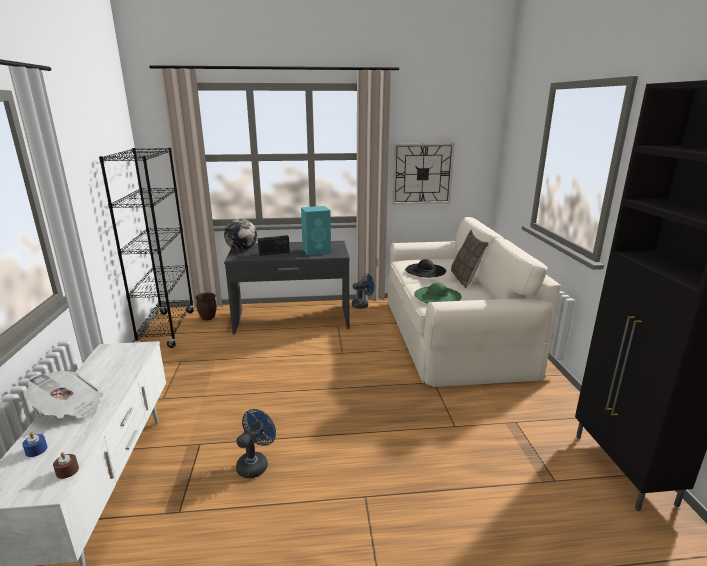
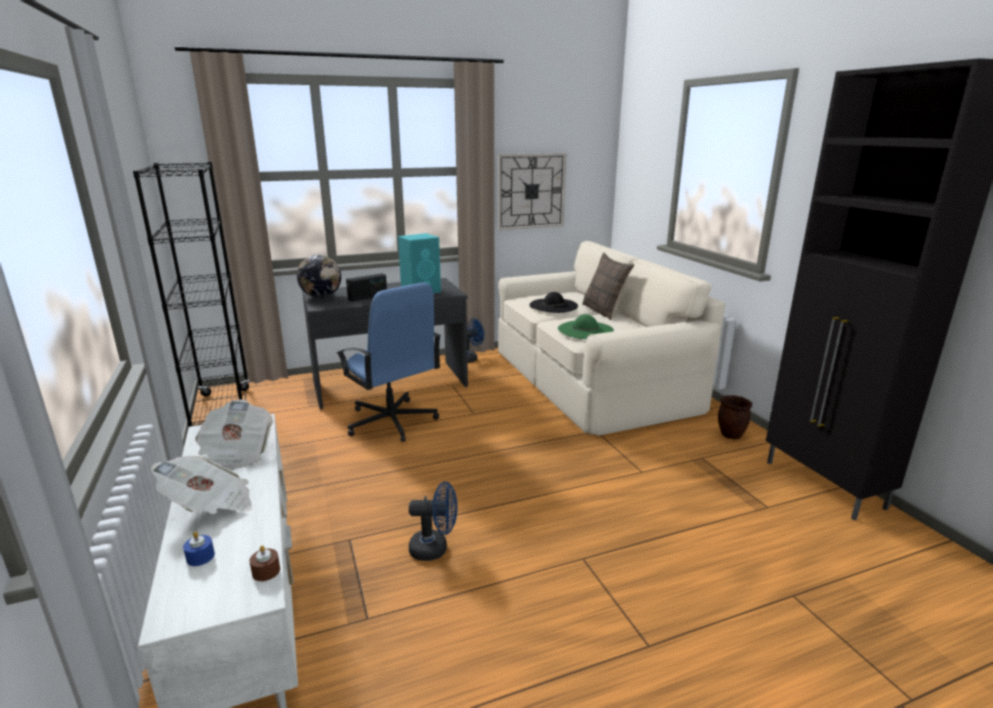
camera: 15 degrees left, 0 degrees up
brown planter [196,292,217,320] -> brown planter moved to [718,395,752,439]
blue fan [236,409,276,478] -> blue fan turned 75 degrees clockwise [409,482,457,561]
none -> newspaper [195,399,273,471]
none -> blue office chair [337,283,441,442]

